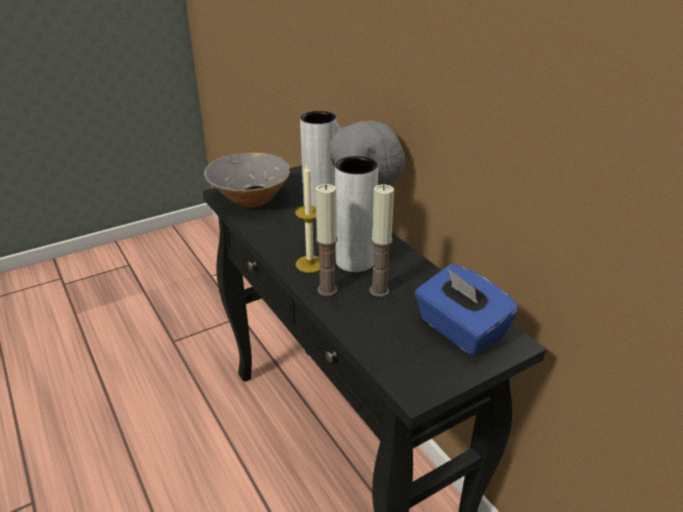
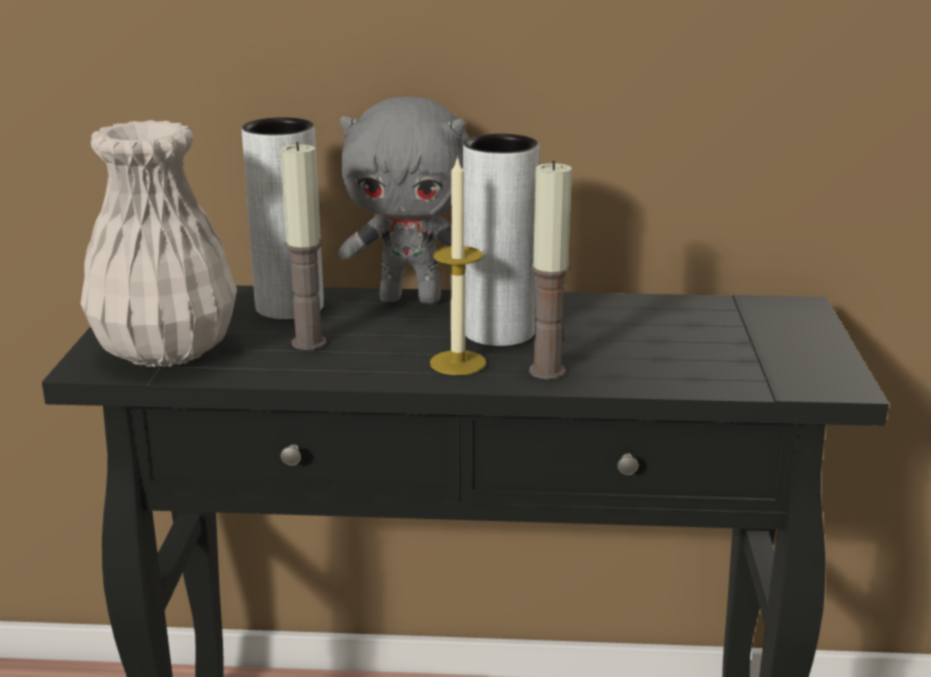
camera: 55 degrees left, 10 degrees down
grey bowl [204,153,290,208] -> white vase [81,120,237,367]
candle [370,185,394,297] -> candle moved to [281,142,326,350]
blue tissue box [415,264,519,356] -> none

